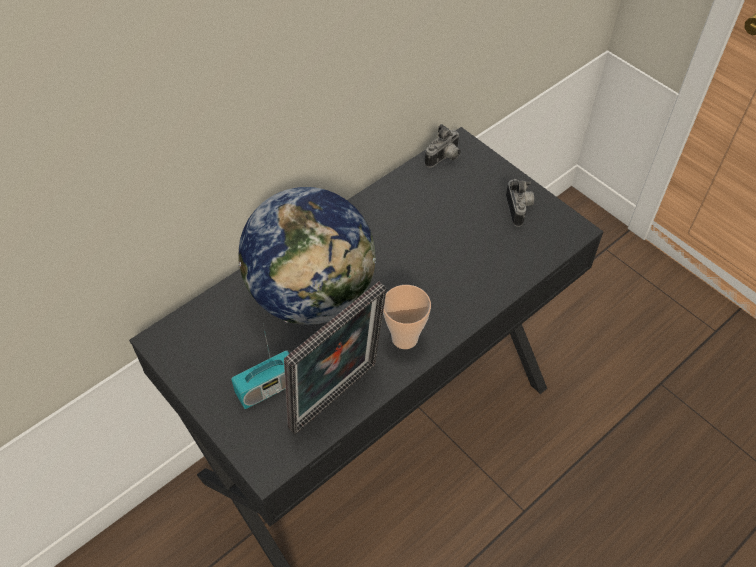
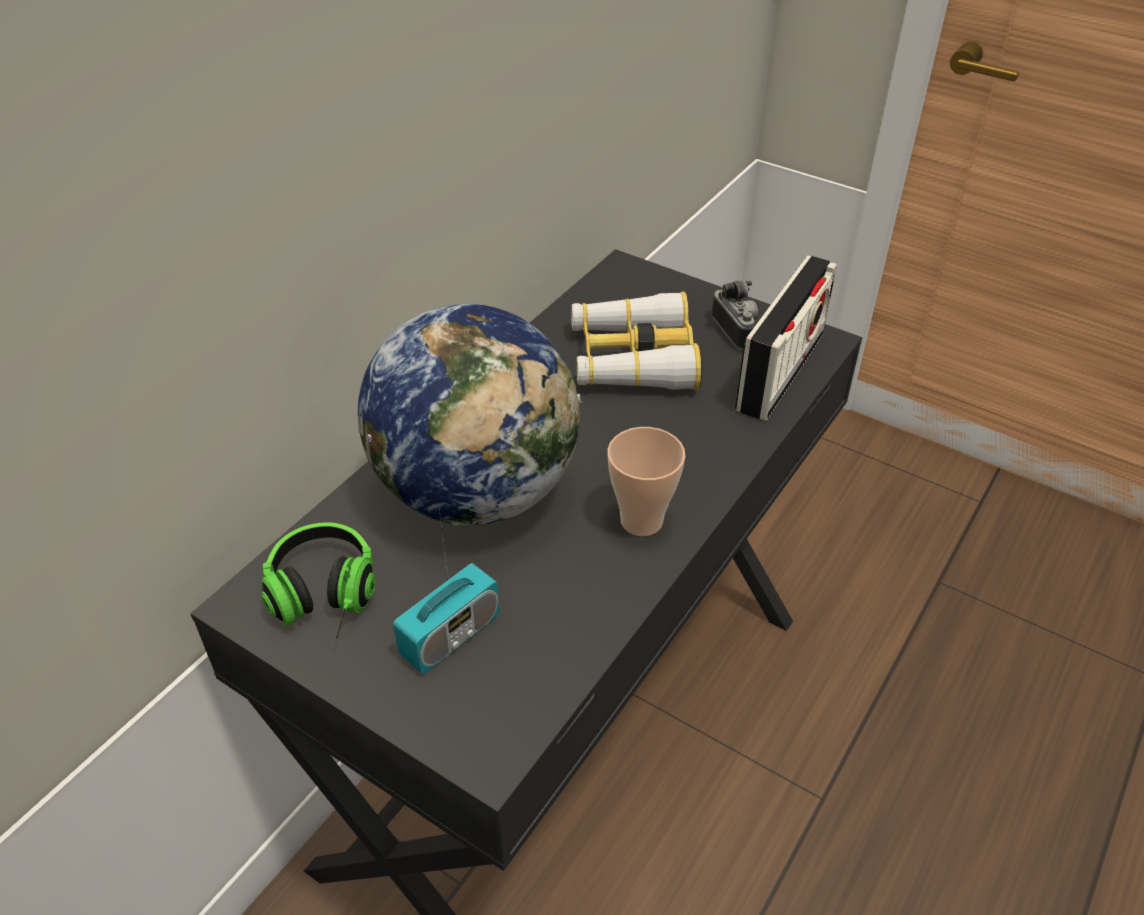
camera: 15 degrees left, 10 degrees down
picture frame [284,282,387,434] -> none
camera [425,124,461,168] -> none
none -> headphones [262,522,376,638]
none -> binoculars [571,292,702,390]
none -> radio [735,256,837,421]

